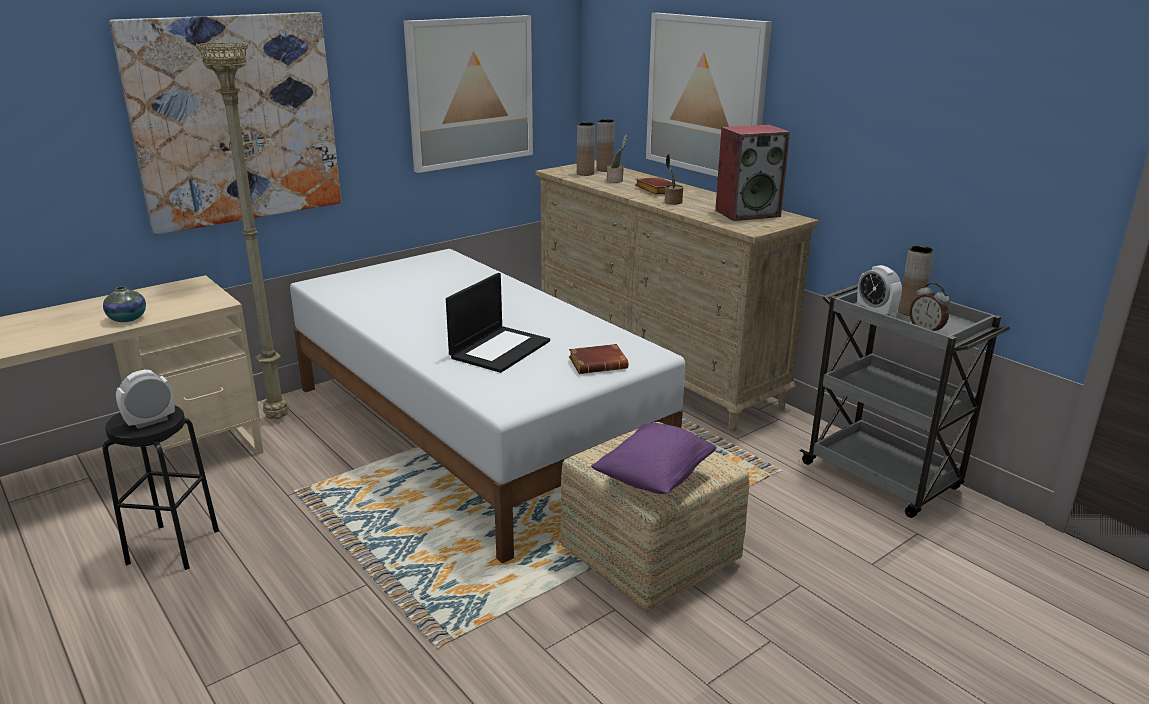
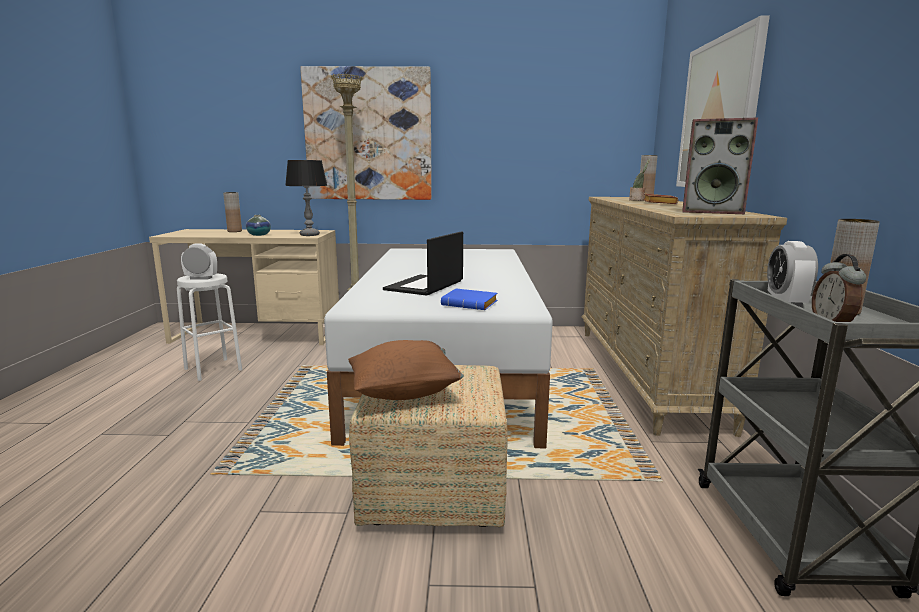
camera: 40 degrees right, 10 degrees down
black stool [102,406,219,570] -> white stool [177,274,242,381]
picture [404,15,533,173] -> none
laptop [446,273,550,373] -> laptop turned 135 degrees clockwise [383,232,463,296]
brown book [569,344,628,374] -> blue book [441,289,497,310]
brown vase [577,122,595,176] -> brown vase moved to [223,192,242,232]
purple pillow [591,423,717,494] -> brown pillow [348,340,464,400]
potted plant [665,154,683,205] -> none
none -> table lamp [285,160,327,236]

